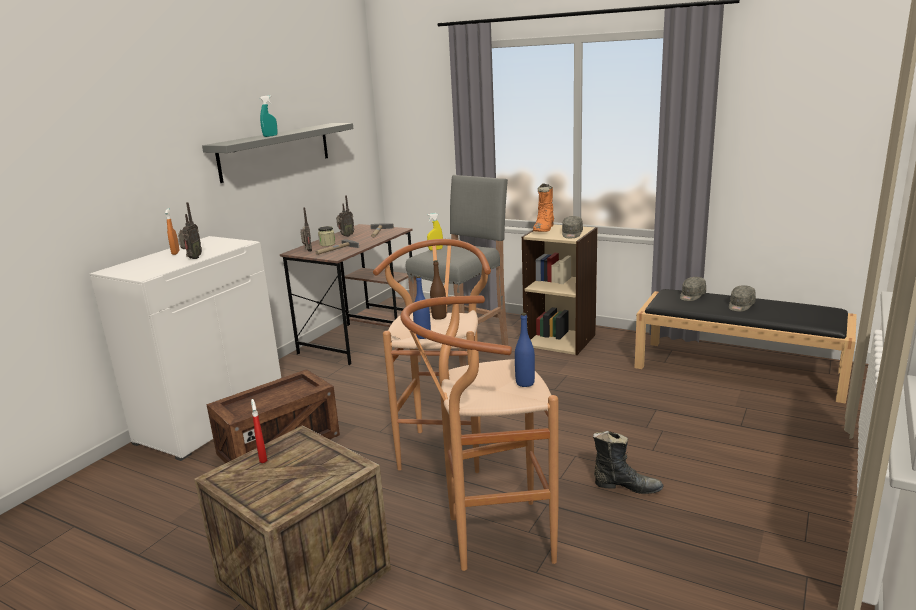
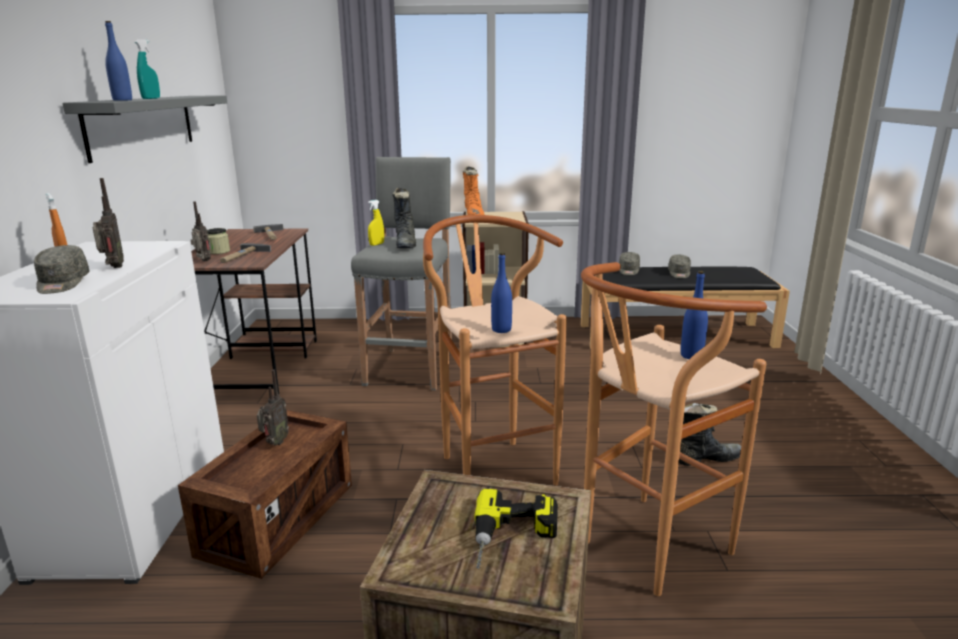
camera: 30 degrees left, 0 degrees up
red spray bottle [251,399,267,463] -> none
radio [336,195,355,237] -> radio moved to [257,370,289,446]
brown bottle [430,260,447,320] -> none
grey cap [562,216,583,238] -> grey cap moved to [34,245,90,294]
none -> blue bottle [105,21,132,101]
none -> black boot [393,188,416,248]
none -> power drill [475,489,558,569]

